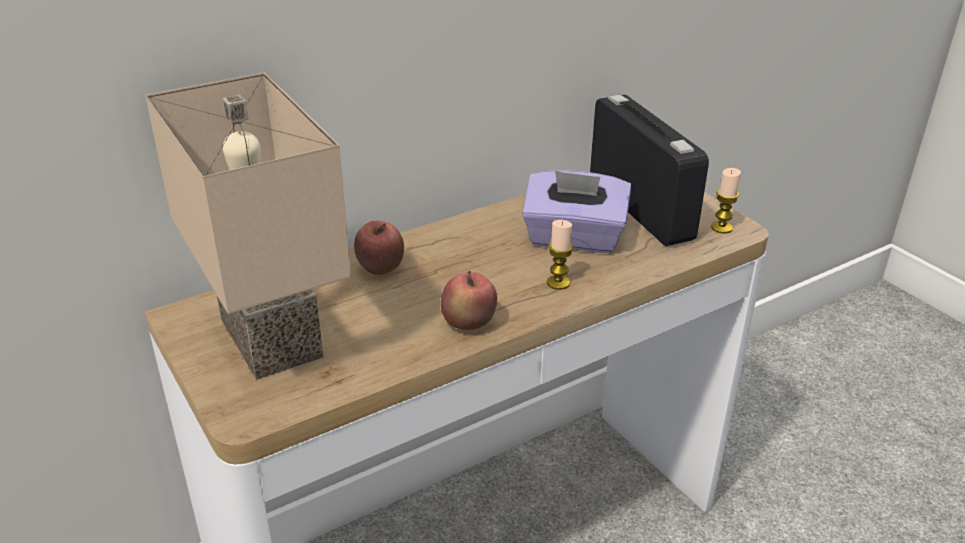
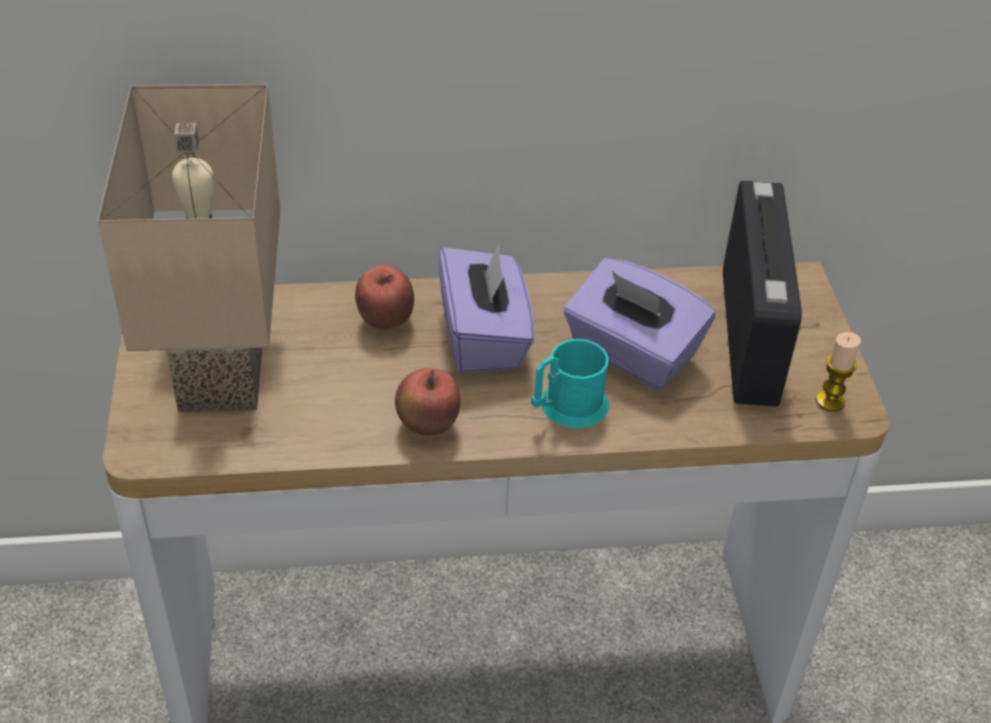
camera: 25 degrees right, 10 degrees up
candle [547,220,573,290] -> turquoise mug [531,339,609,428]
none -> purple tissue box [439,244,534,373]

